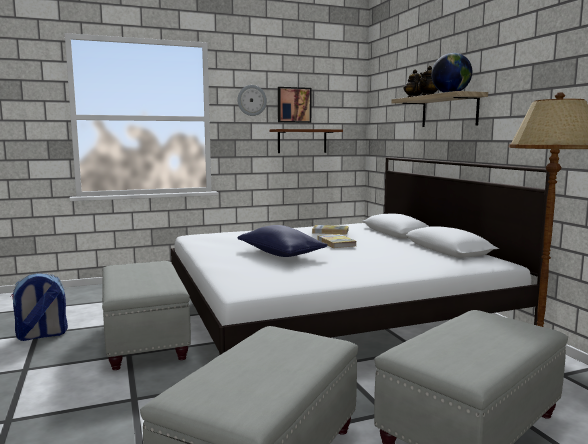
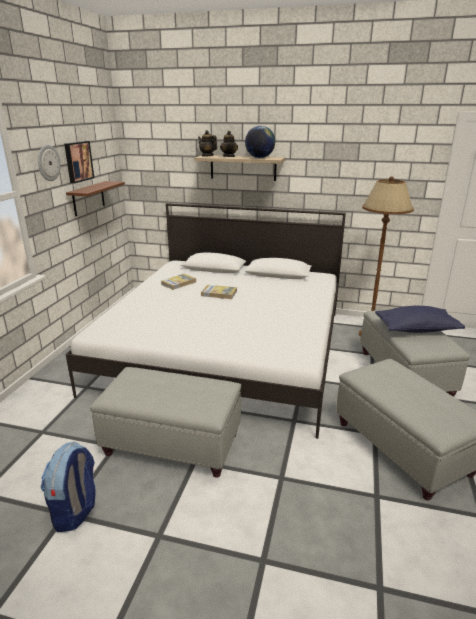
camera: 55 degrees left, 15 degrees up
blue pillow [237,225,328,257] -> blue pillow moved to [375,306,465,333]

